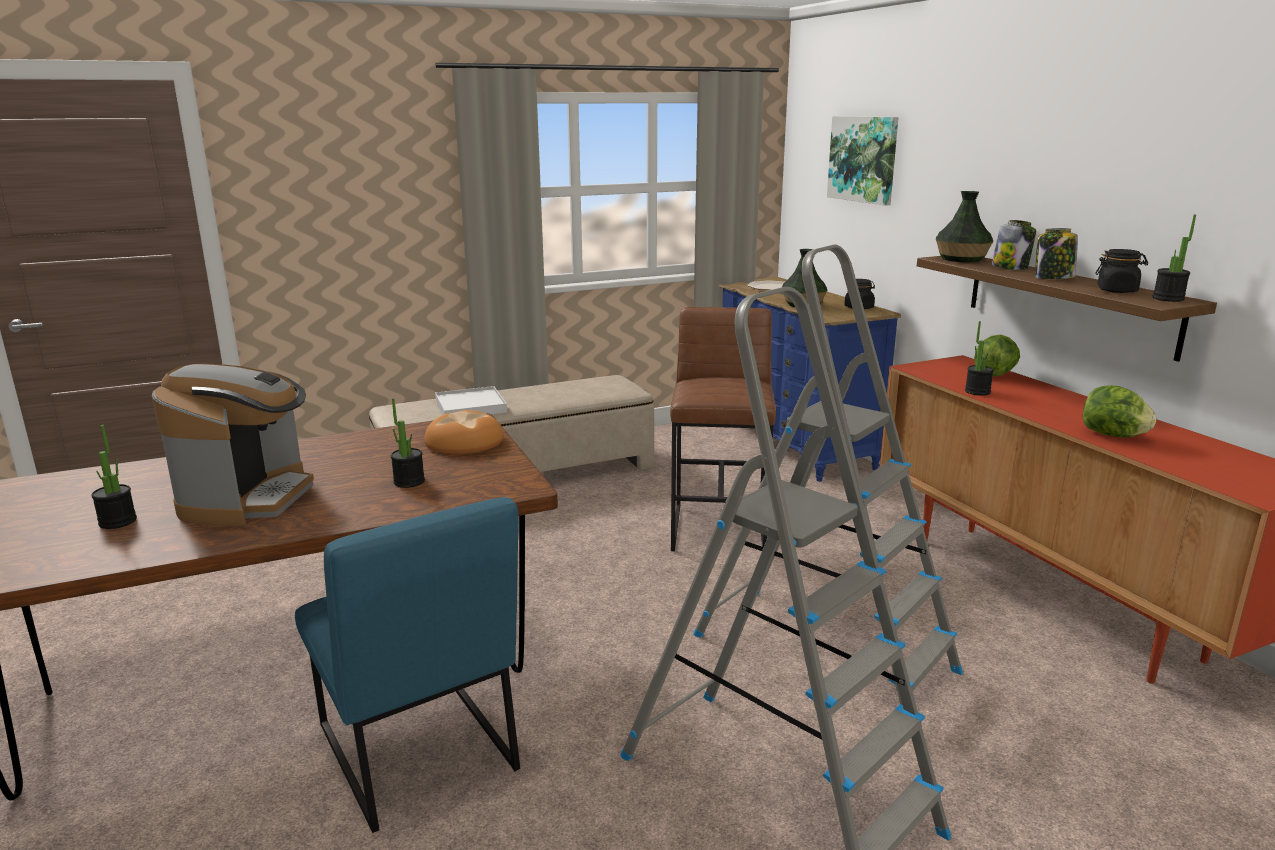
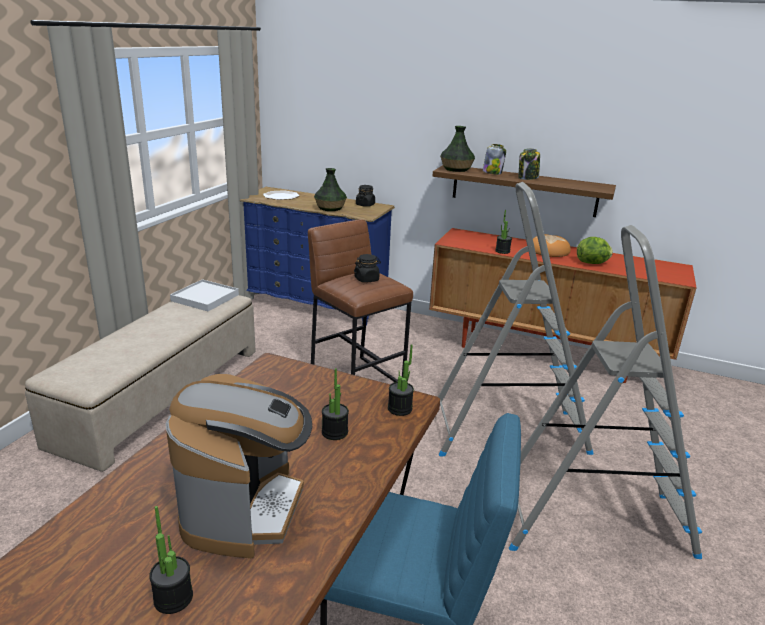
camera: 45 degrees left, 5 degrees up
coffee machine [152,364,314,526] -> coffee machine turned 45 degrees clockwise [166,374,313,558]
bread [424,410,503,454] -> bread moved to [533,234,571,257]
white tray [435,386,507,415] -> white tray moved to [170,279,239,311]
picture [827,116,899,206] -> none
lettuce [974,335,1020,376] -> none
black jar [1095,249,1148,293] -> black jar moved to [354,254,381,283]
potted plant [1152,215,1196,302] -> potted plant moved to [388,345,414,416]

